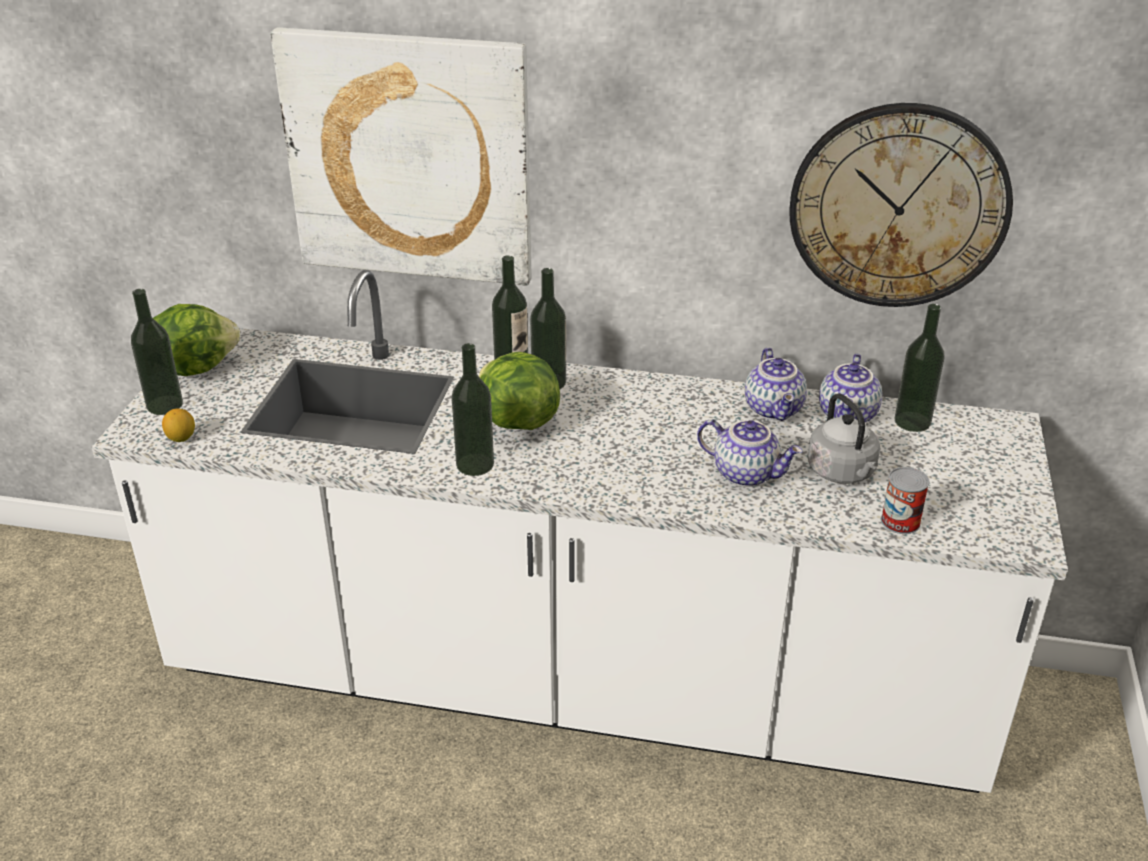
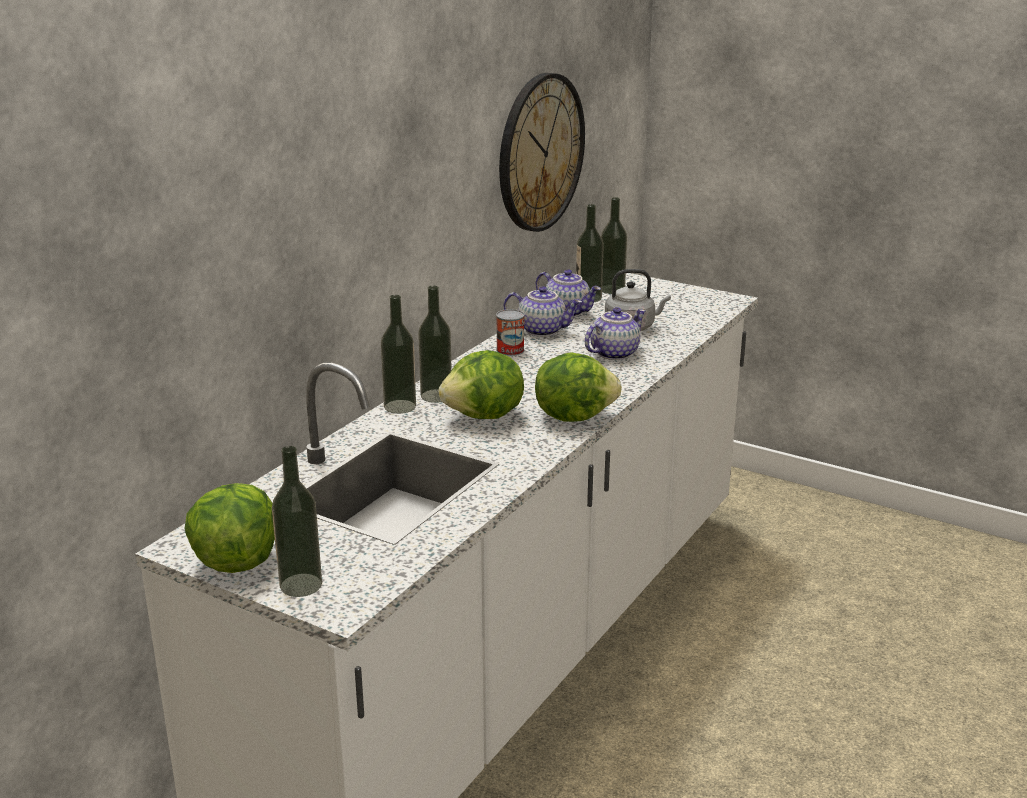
camera: 70 degrees left, 10 degrees down
lemon [162,408,195,442] -> none
picture [270,27,532,285] -> none
bottle [452,343,494,476] -> bottle moved to [601,197,627,294]
can [881,467,929,534] -> can moved to [496,309,525,356]
none -> lettuce [535,352,622,422]

